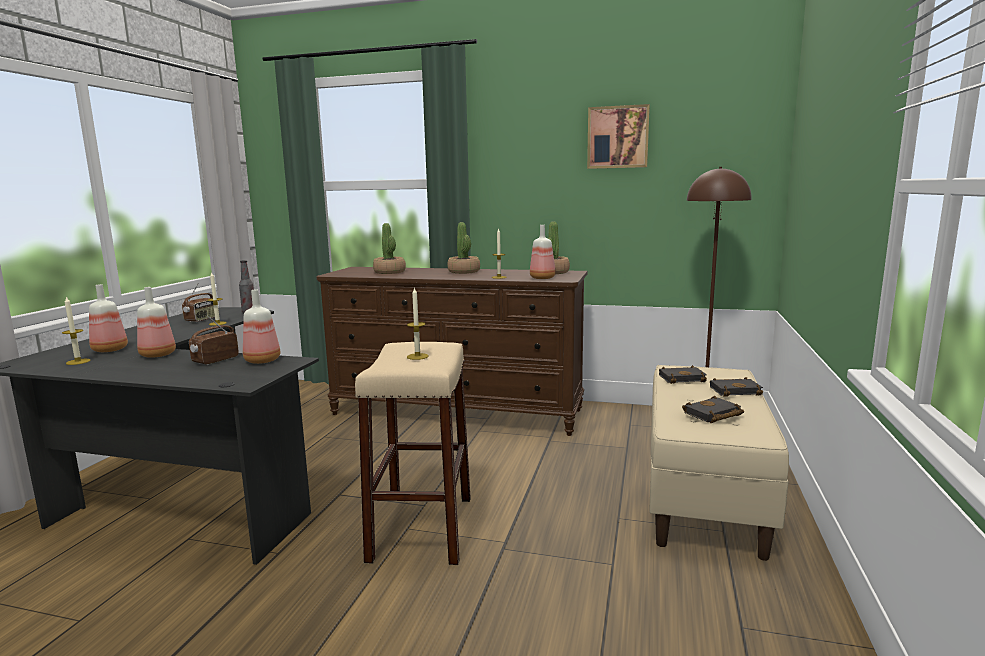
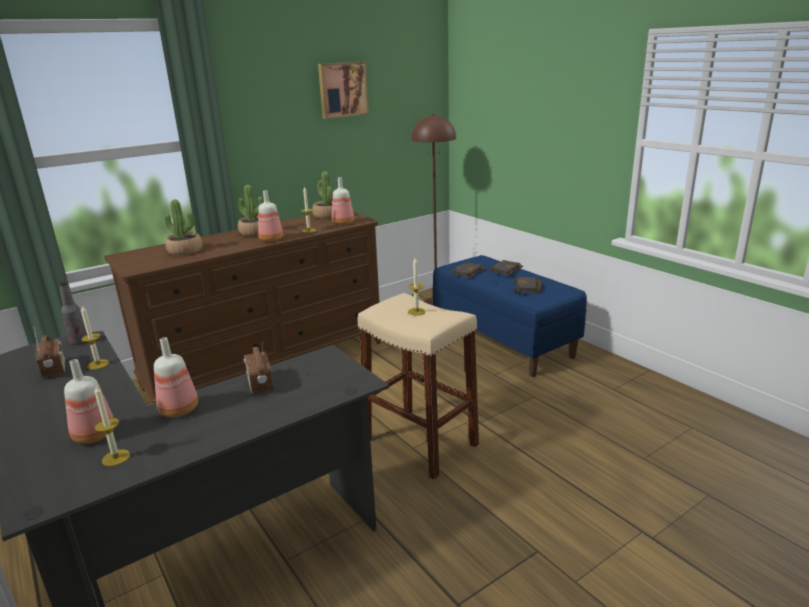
camera: 50 degrees left, 10 degrees up
bottle [243,290,280,364] -> bottle moved to [258,190,283,242]
beige bench [649,365,789,561] -> blue bench [433,255,587,377]

